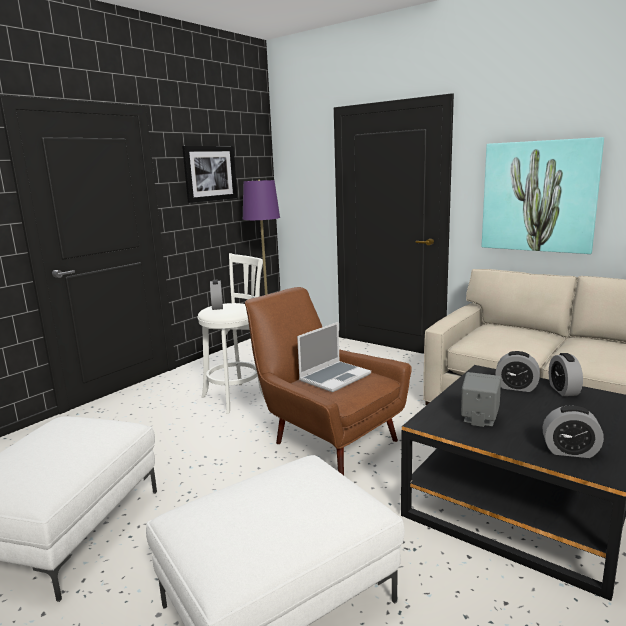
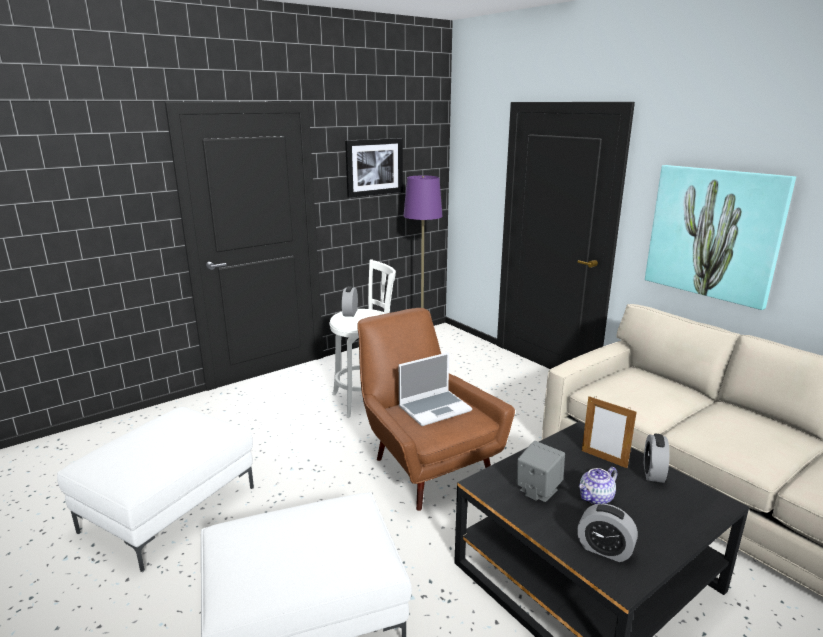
camera: 15 degrees right, 5 degrees up
alarm clock [495,351,540,392] -> picture frame [582,396,637,468]
none -> teapot [579,467,617,504]

